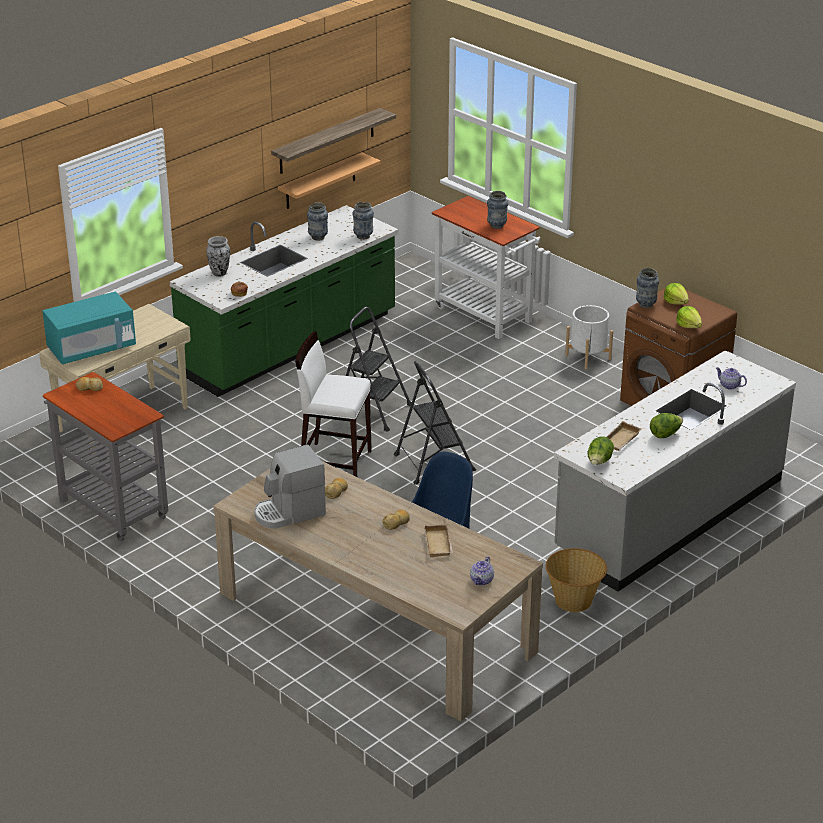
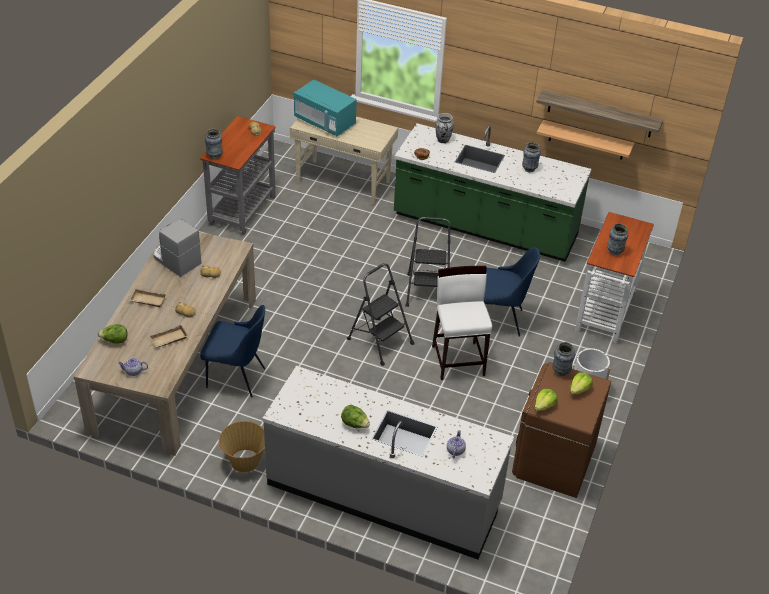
camera: 65 degrees right, 10 degrees up
white stool [295,331,372,477] -> white stool moved to [432,266,492,380]
vase [352,202,374,240] -> vase moved to [205,128,223,159]
lettuce [587,436,614,465] -> lettuce moved to [98,324,127,344]
beige tray [606,421,642,451] -> beige tray moved to [129,289,166,307]
none -> blue chair [484,247,540,337]

